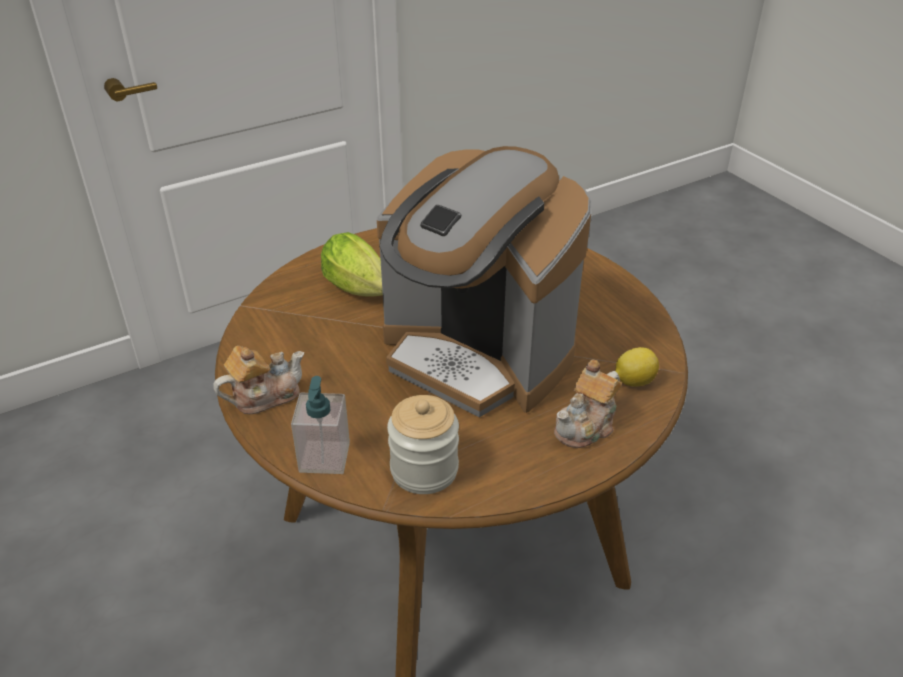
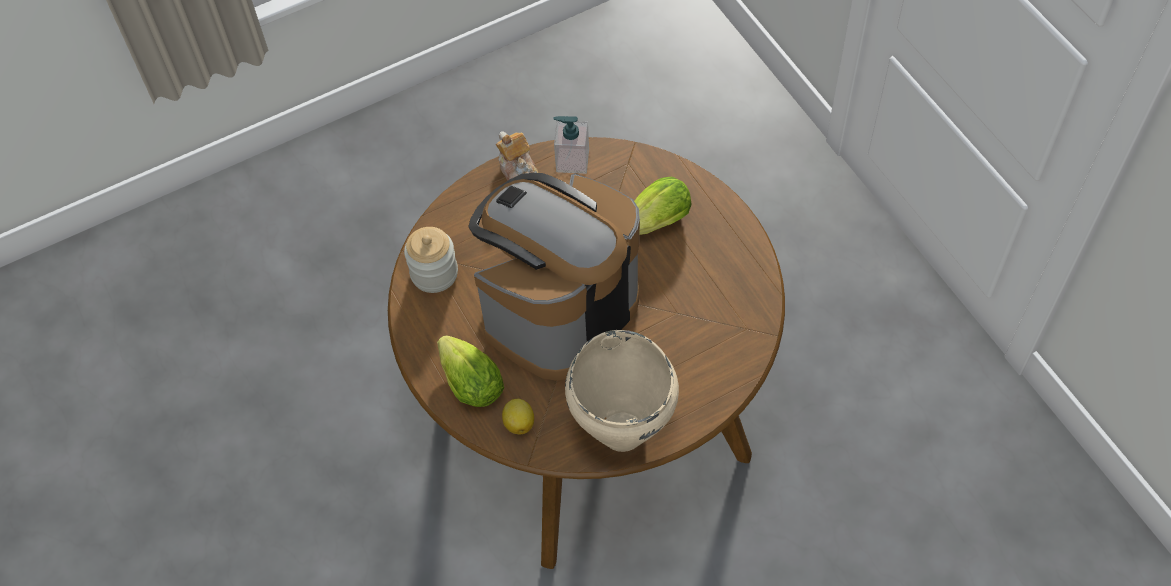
camera: 95 degrees right, 20 degrees up
soap dispenser [291,376,350,474] -> soap dispenser moved to [554,116,589,174]
teapot [554,359,622,448] -> lettuce [437,336,504,407]
none -> beige cooking pot [565,330,679,452]

